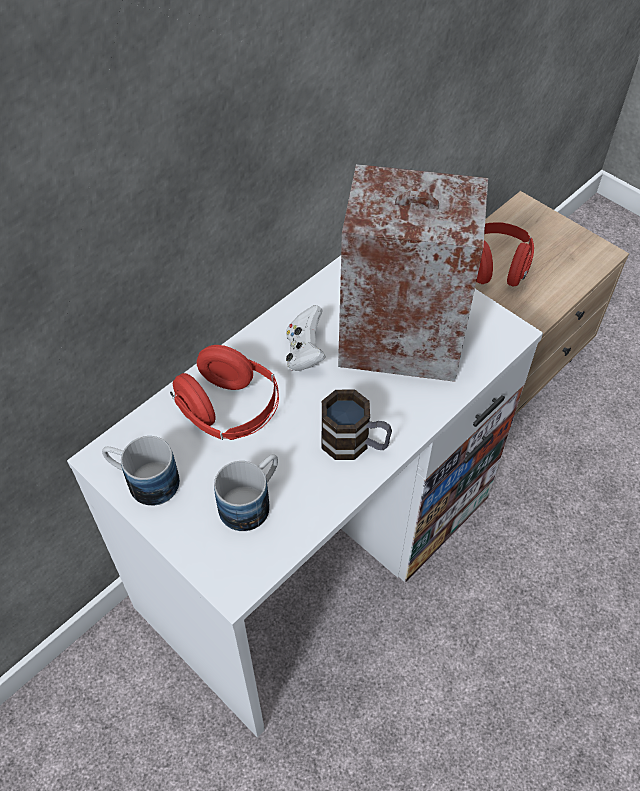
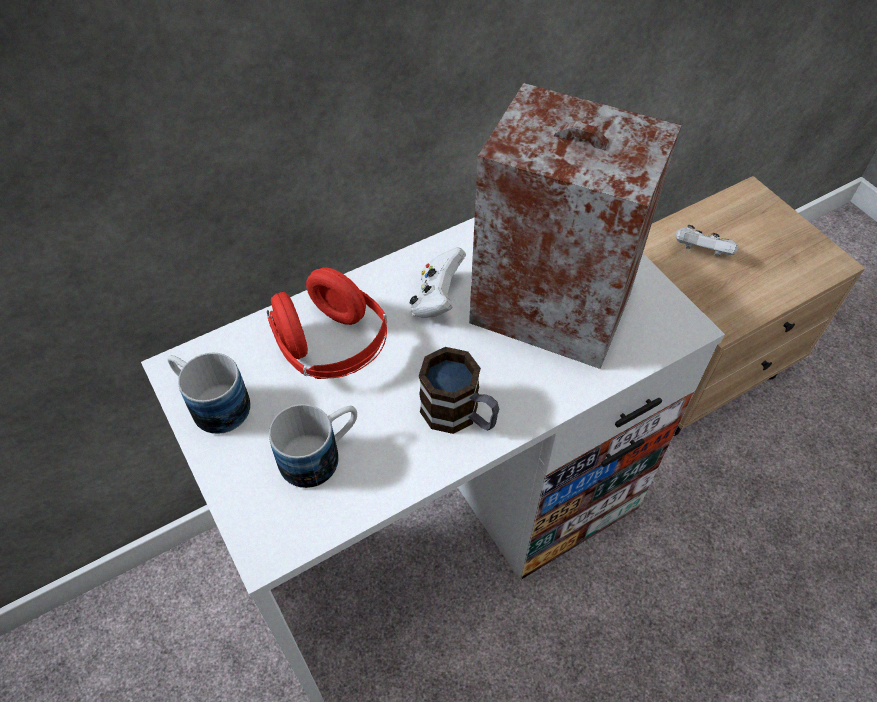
camera: 15 degrees right, 0 degrees up
red headphones [476,222,534,287] -> white game controller [676,225,738,257]

